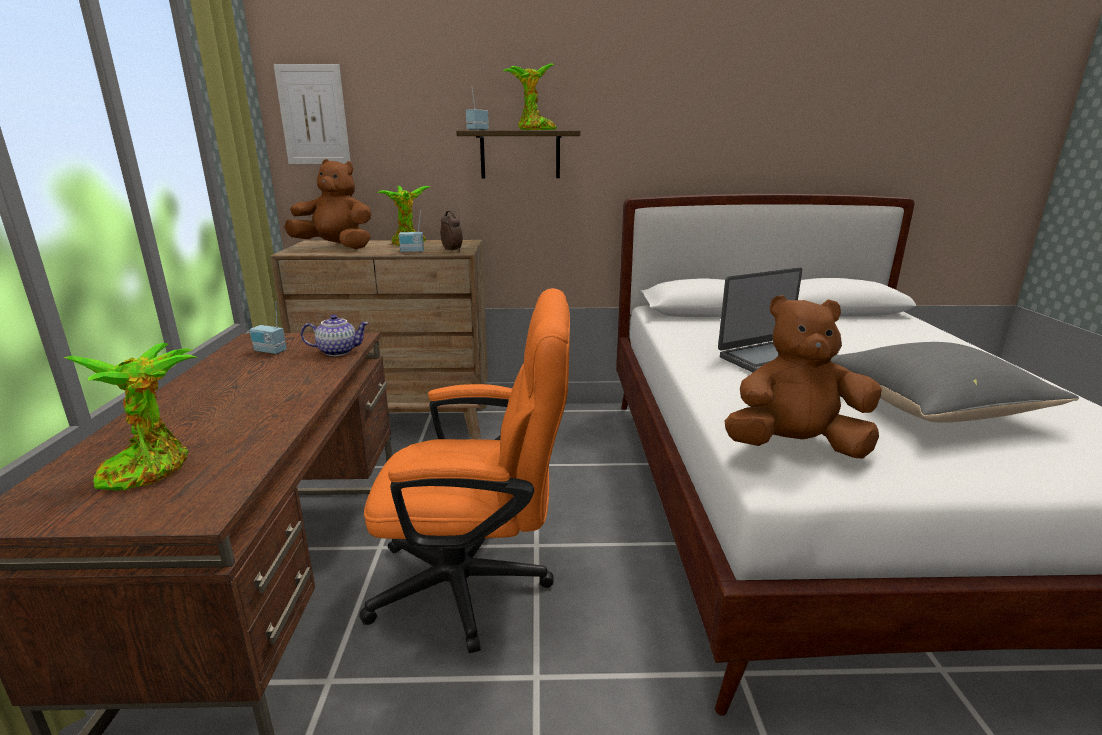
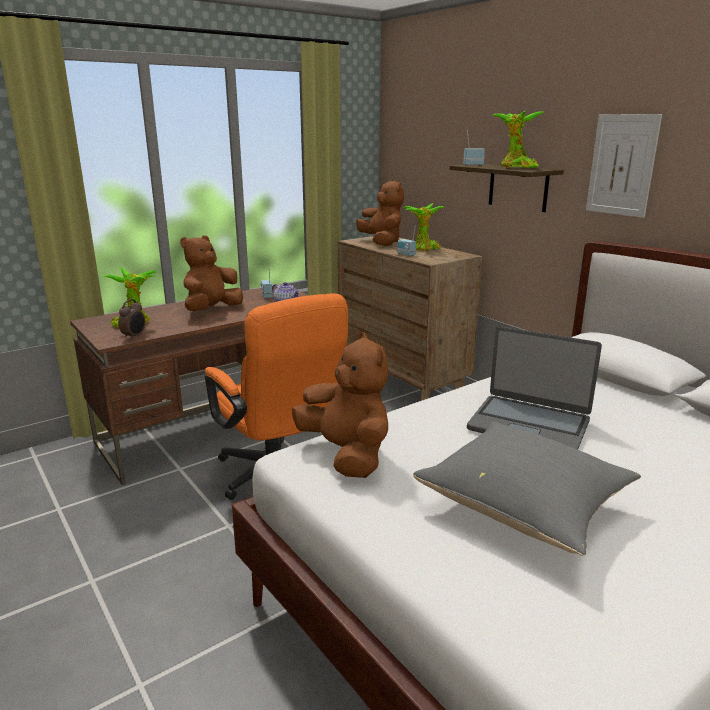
camera: 55 degrees right, 0 degrees up
picture [274,64,351,164] -> picture moved to [586,114,662,218]
alarm clock [440,211,463,252] -> alarm clock moved to [118,299,145,340]
none -> brown plush toy [180,235,243,311]

